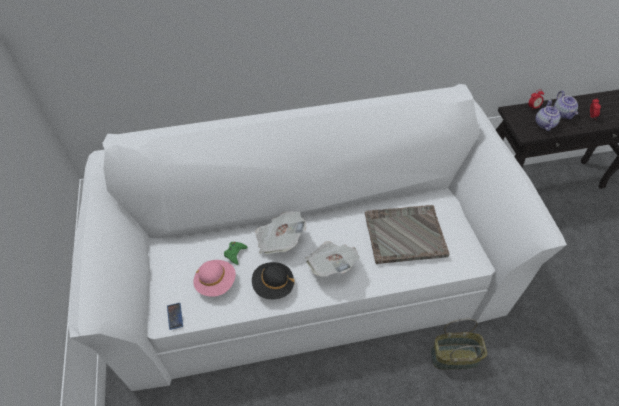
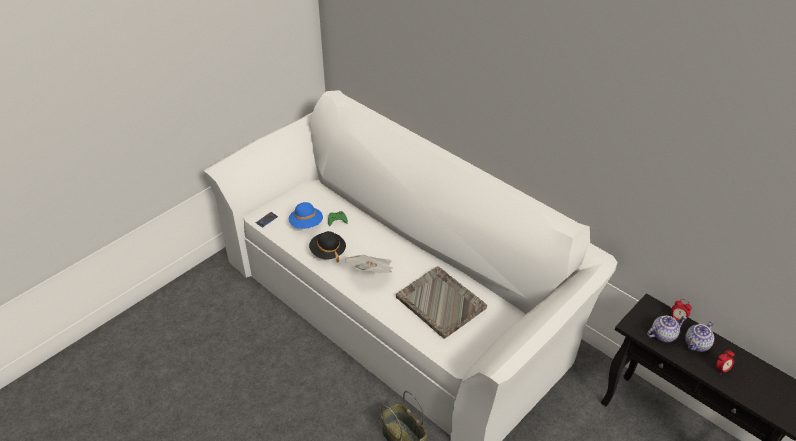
camera: 55 degrees right, 10 degrees down
pink hat [193,260,236,297] -> blue hat [289,202,323,229]
newspaper [255,211,306,254] -> none

